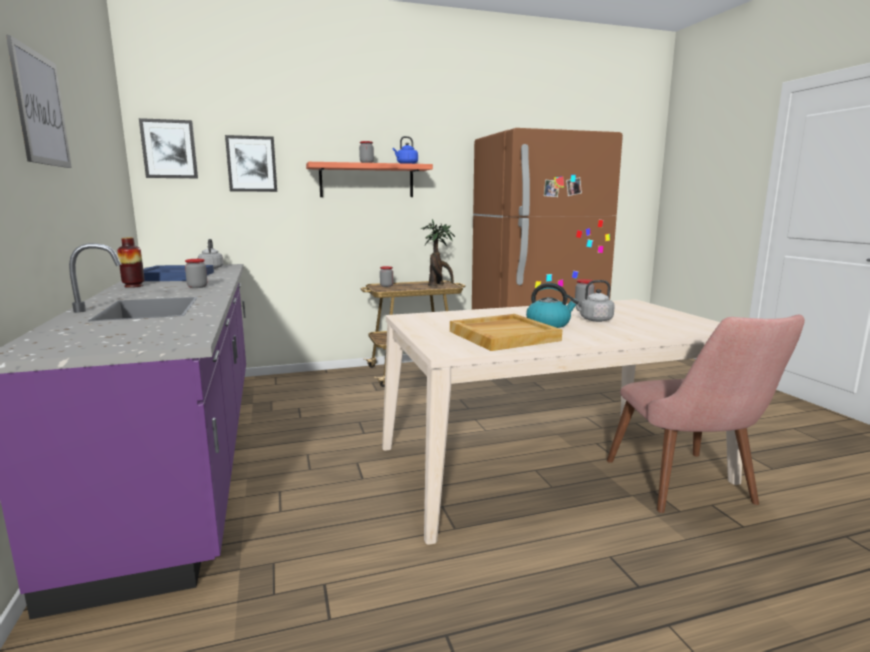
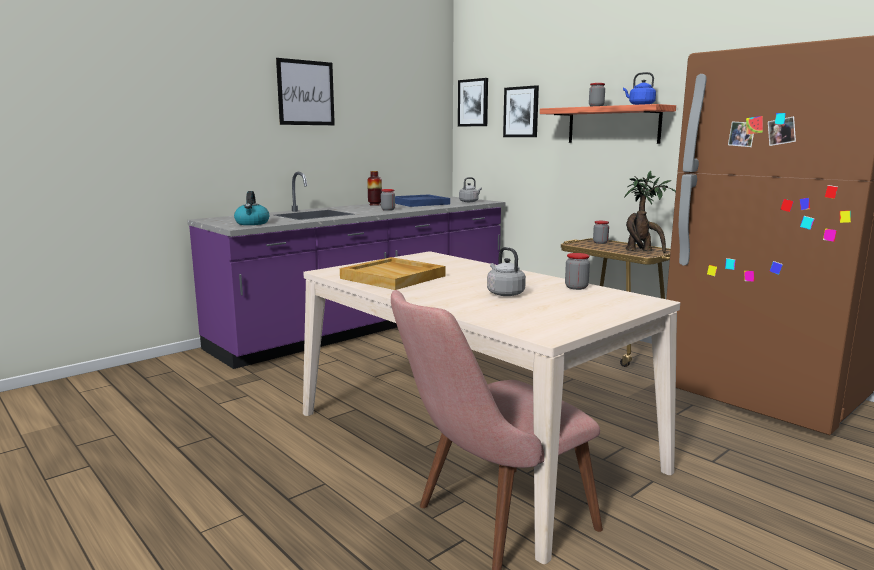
camera: 65 degrees right, 0 degrees up
kettle [526,283,579,328] -> kettle moved to [234,191,269,225]

